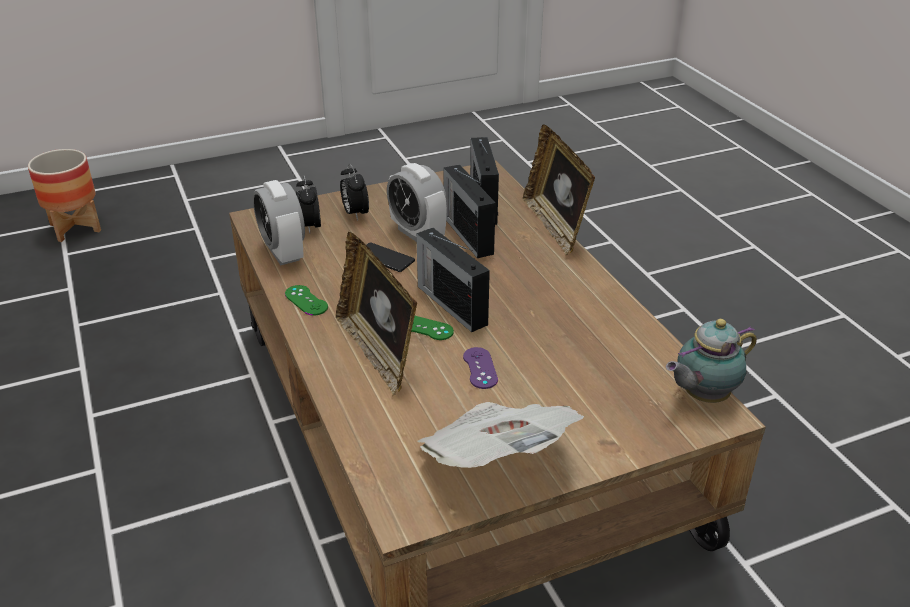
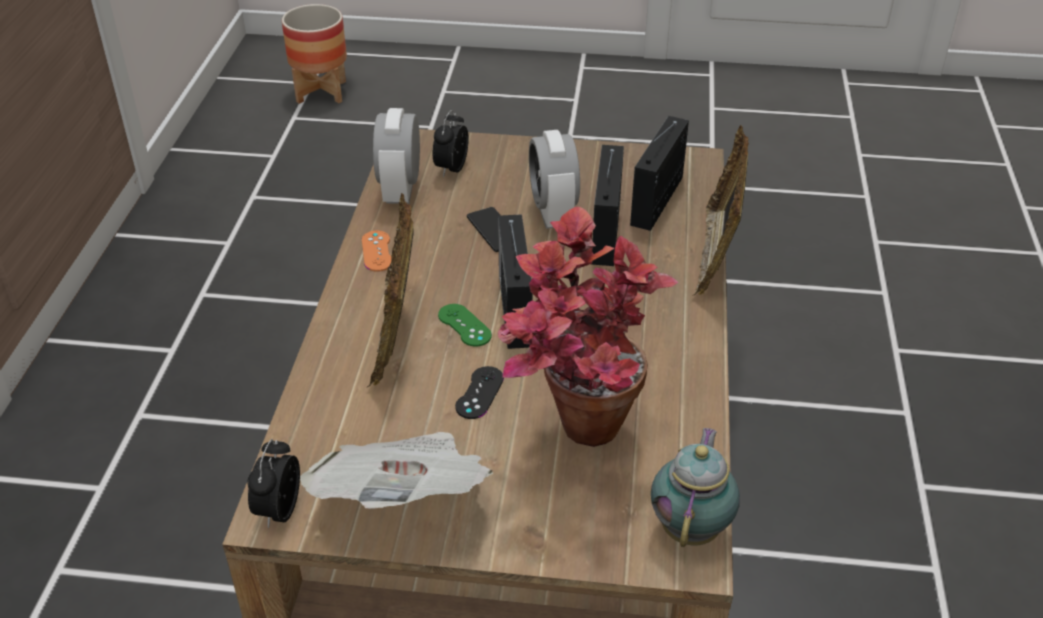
camera: 30 degrees right, 5 degrees up
green game controller [285,285,328,316] -> orange game controller [362,231,391,272]
alarm clock [340,163,369,221] -> alarm clock moved to [247,439,300,528]
purple game controller [463,347,498,389] -> black game controller [455,366,504,419]
teapot [666,319,757,403] -> teapot turned 105 degrees clockwise [651,428,740,547]
none -> potted plant [498,207,678,447]

